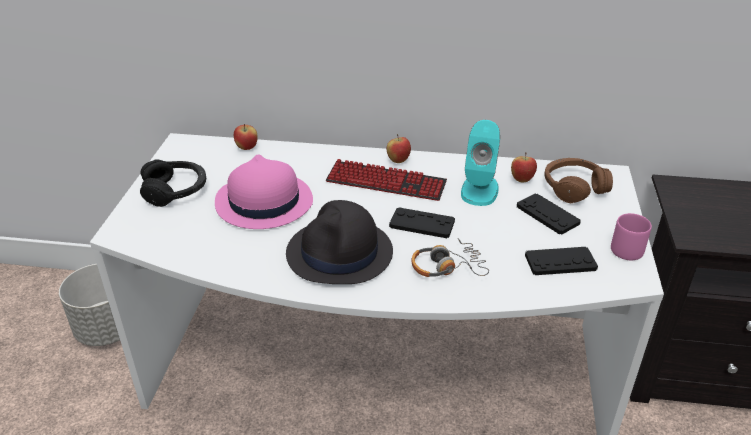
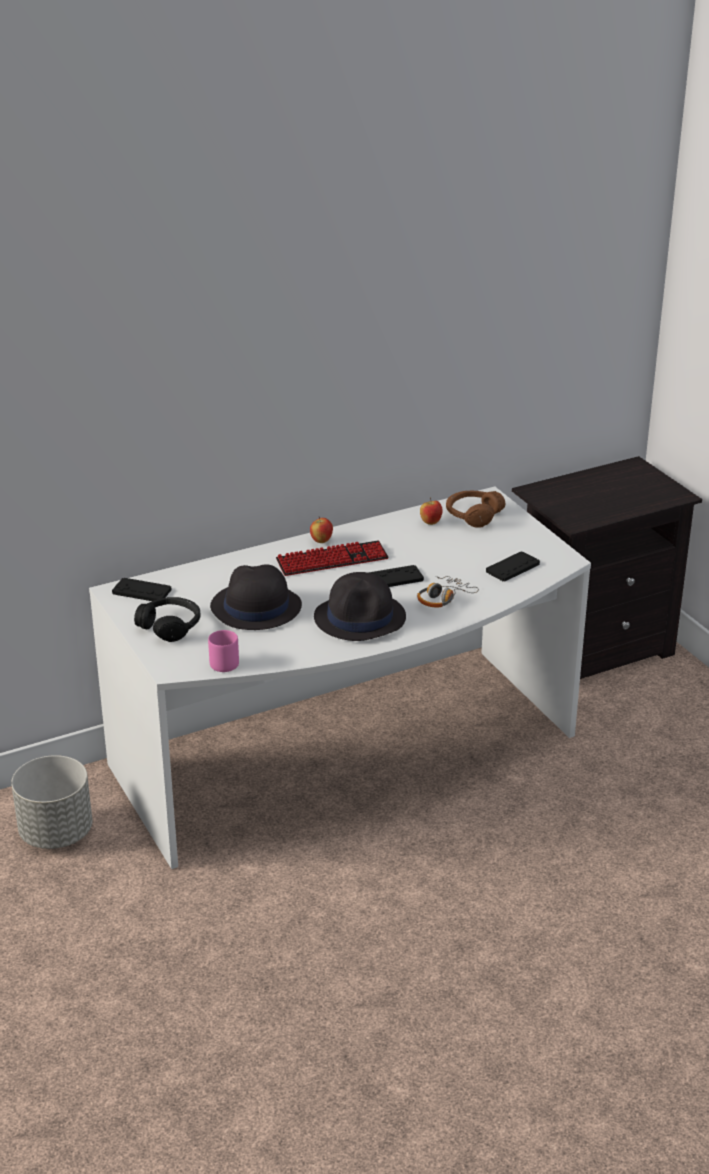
camera: 35 degrees left, 5 degrees down
pink hat [215,154,313,229] -> black hat [210,565,302,630]
apple [234,124,258,150] -> none
turquoise speaker [461,120,500,206] -> none
black game controller [517,194,581,235] -> black game controller moved to [112,578,172,601]
pink mug [611,213,652,260] -> pink mug moved to [208,630,239,672]

